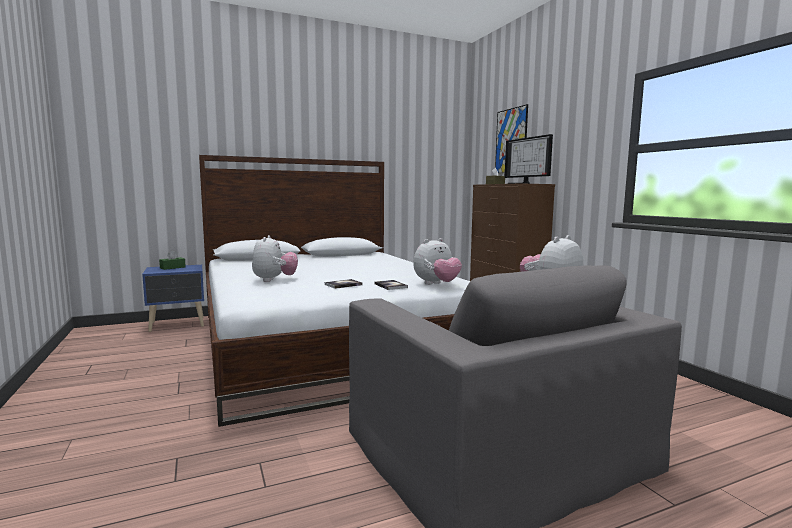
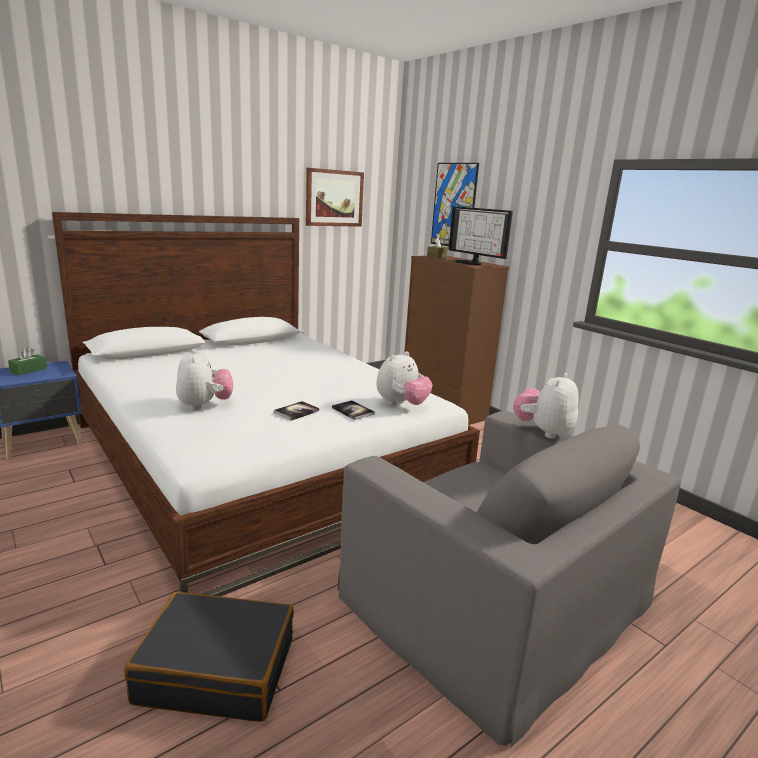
camera: 15 degrees left, 10 degrees up
none -> black suitcase [124,592,294,722]
none -> picture [306,168,364,227]

